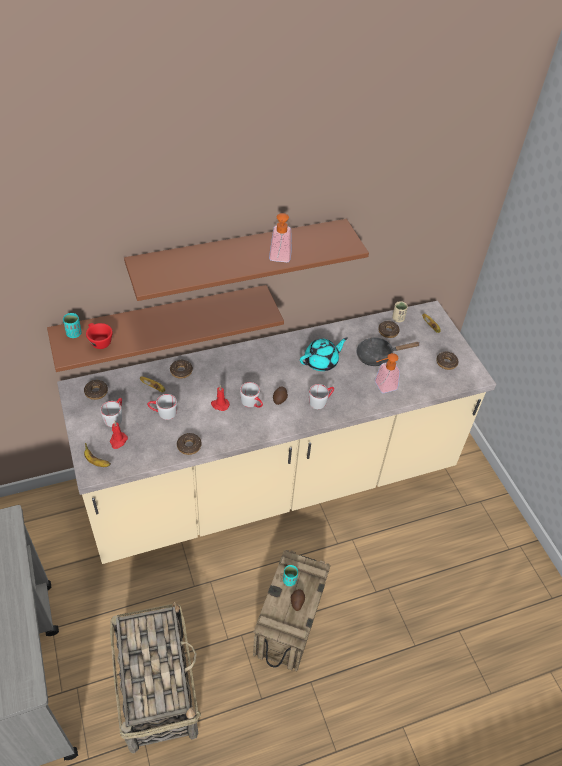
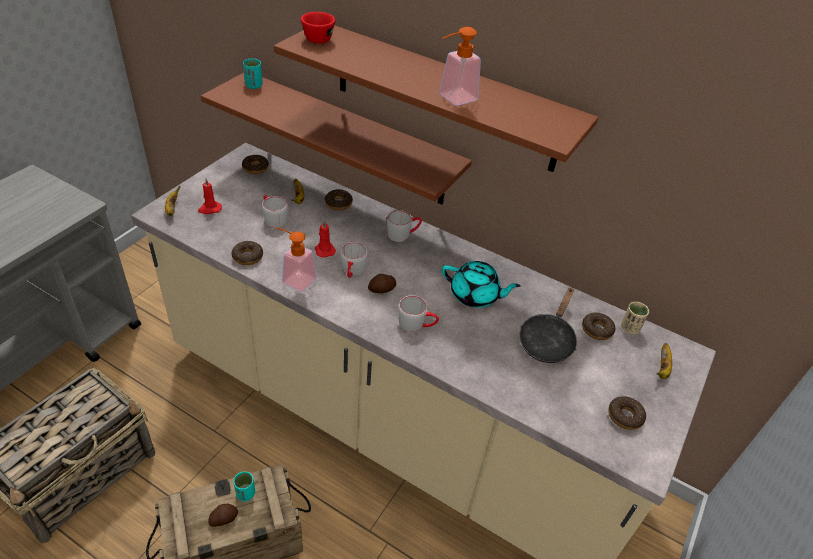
camera: 50 degrees right, 5 degrees down
red cup [86,323,113,349] -> red cup moved to [301,12,335,44]
grey mug [100,398,122,427] -> grey mug moved to [387,210,422,242]
black frying pan [356,337,420,366] -> black frying pan turned 105 degrees counterclockwise [519,287,577,363]
soap dispenser [375,353,400,393] -> soap dispenser moved to [276,227,317,292]

